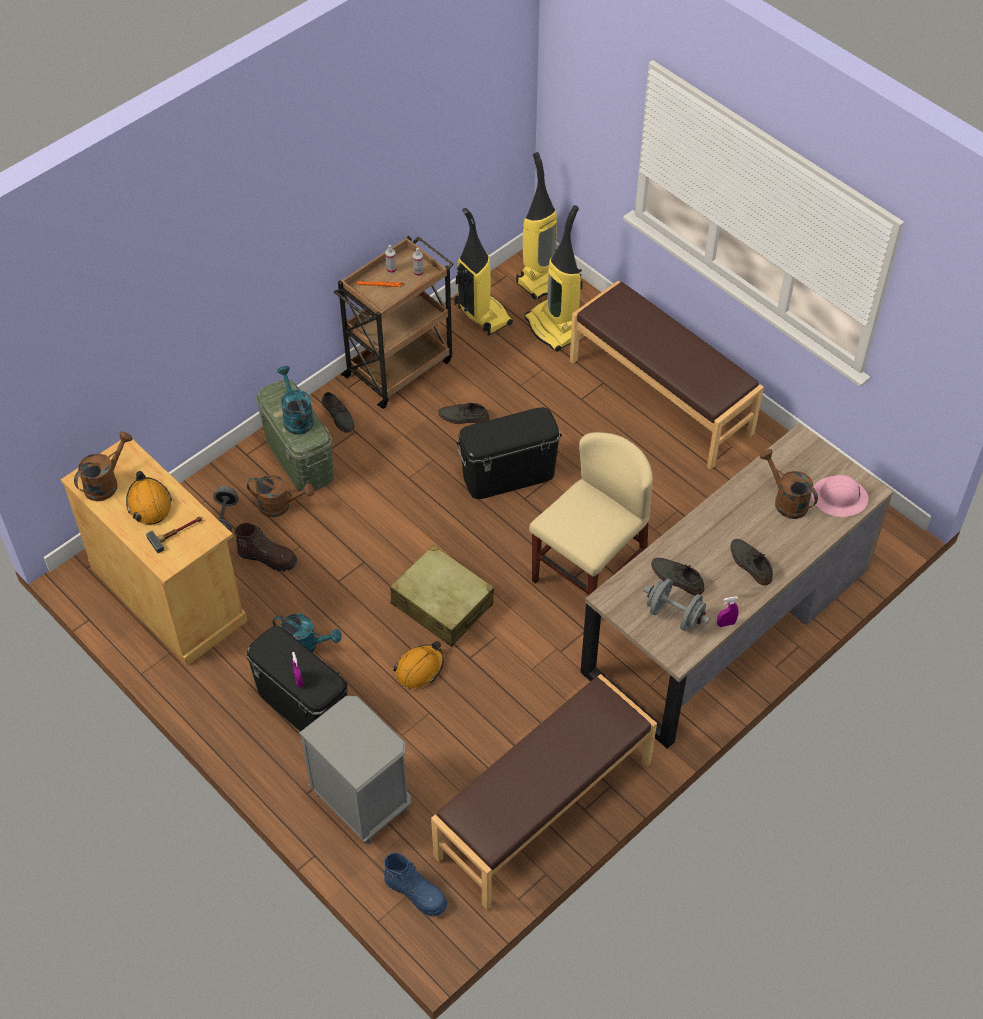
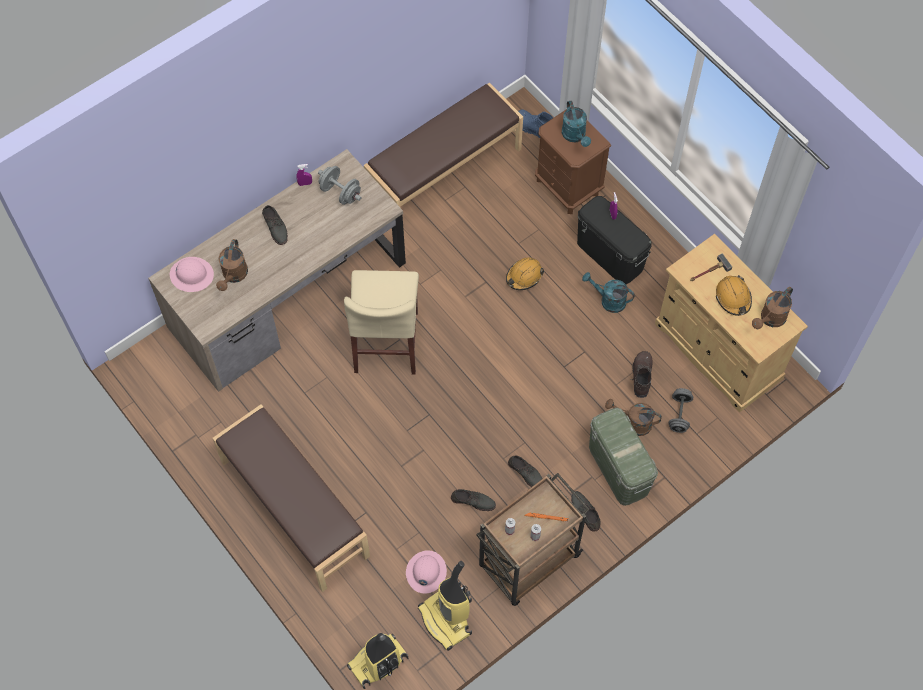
camera: 175 degrees left, 10 degrees up
brown boot [235,523,297,572] -> brown boot turned 75 degrees clockwise [630,351,652,398]
turquoise watering can [277,366,314,435] -> turquoise watering can moved to [562,101,591,147]
grey nightstand [299,696,411,844] -> brown nightstand [535,106,611,214]
beige suitcase [390,545,494,647] -> none
black storage box [456,407,562,499] -> none
vacuum cleaner [525,205,583,352] -> none
beige chair [529,432,653,596] -> beige chair turned 45 degrees counterclockwise [344,270,419,375]
grey shoe [651,558,704,596] -> grey shoe moved to [508,456,543,487]
brown watering can [760,449,818,519] -> brown watering can turned 45 degrees clockwise [216,239,248,291]
none -> pink hard hat [406,550,447,594]

